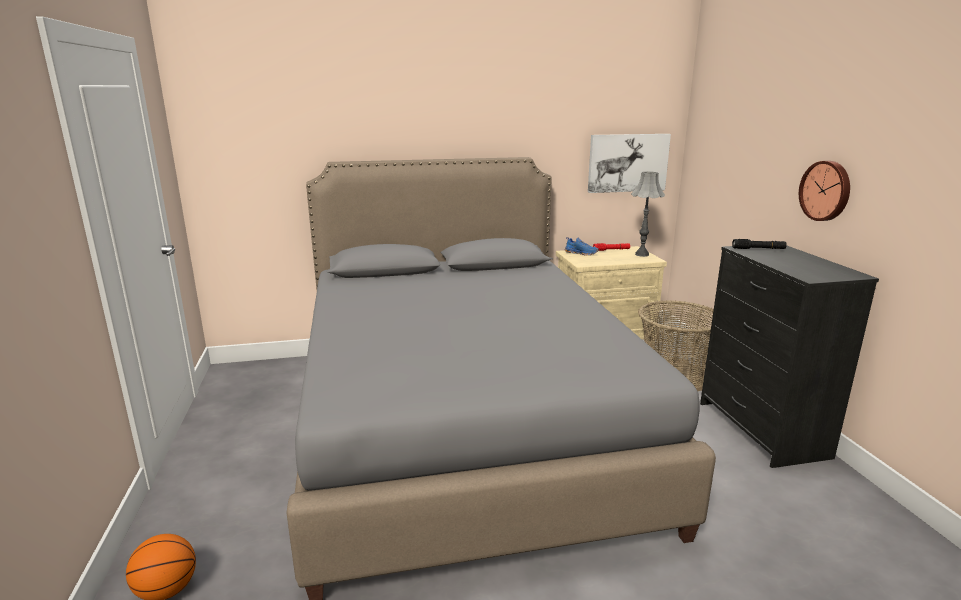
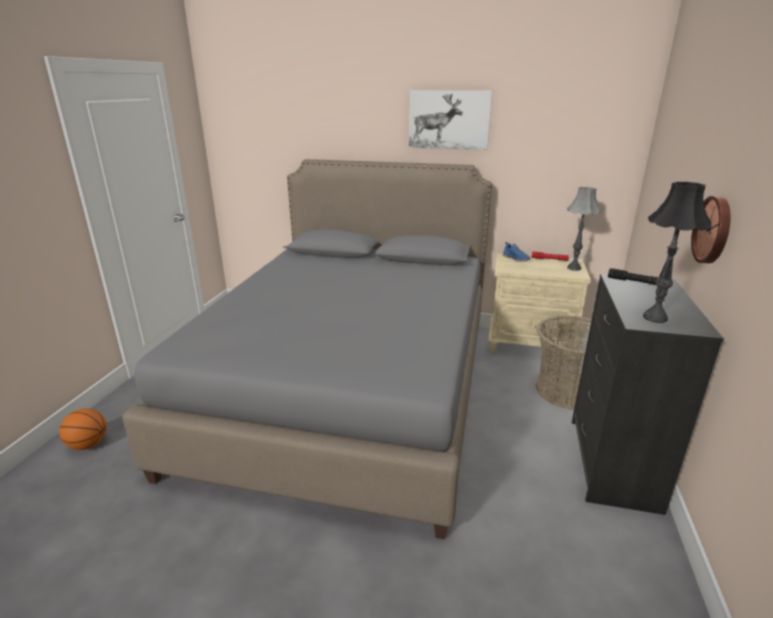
camera: 25 degrees right, 5 degrees up
picture [588,134,671,193] -> picture moved to [409,90,492,150]
none -> black table lamp [643,182,711,323]

